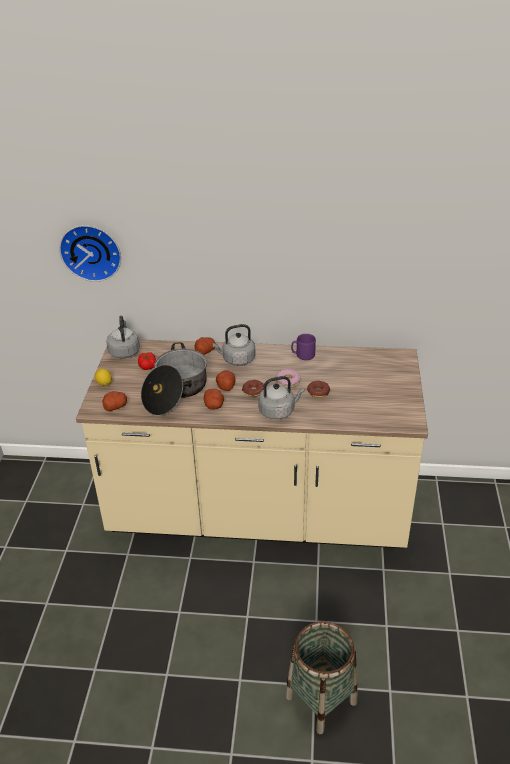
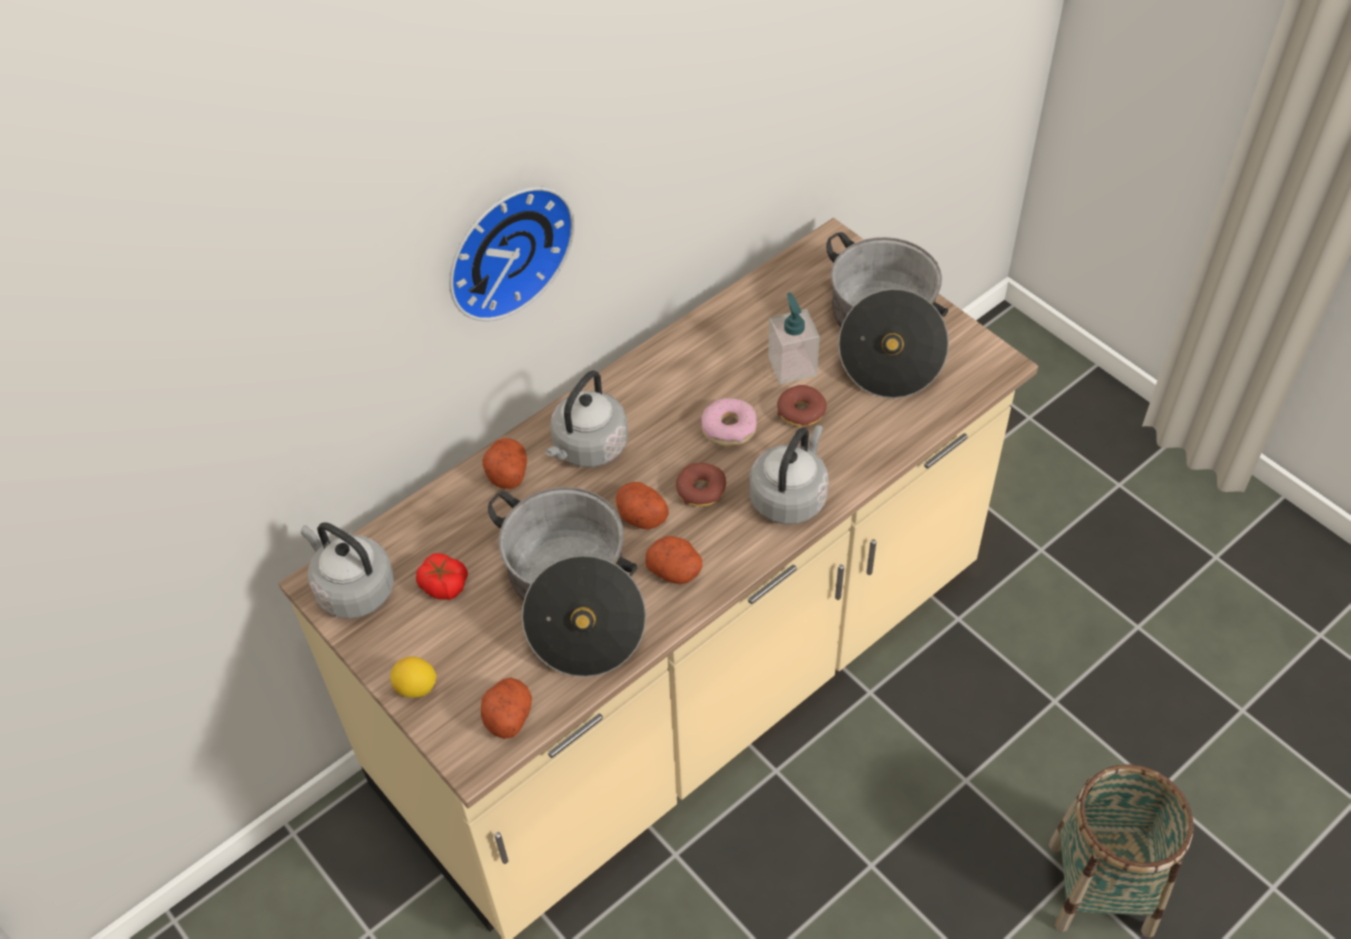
camera: 45 degrees left, 15 degrees up
wall clock [59,225,121,282] -> wall clock moved to [449,186,575,321]
purple mug [291,334,316,360] -> none
none -> soap dispenser [768,292,820,384]
none -> cooking pot [826,232,949,398]

